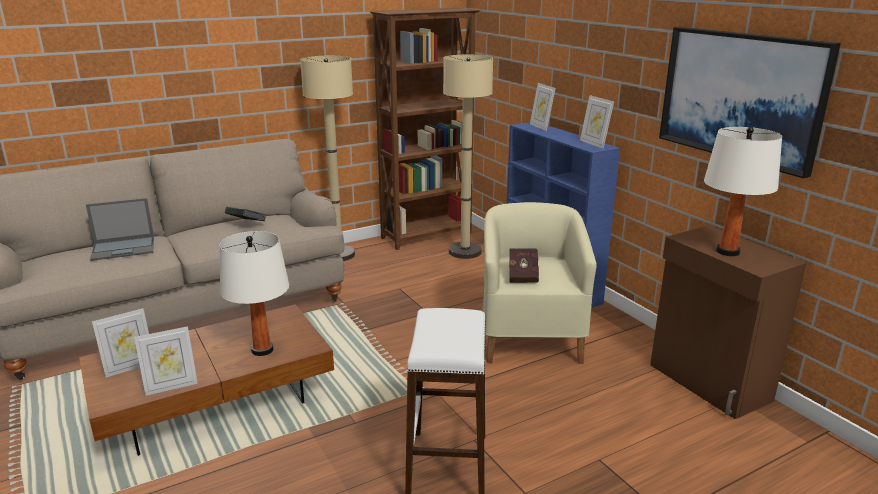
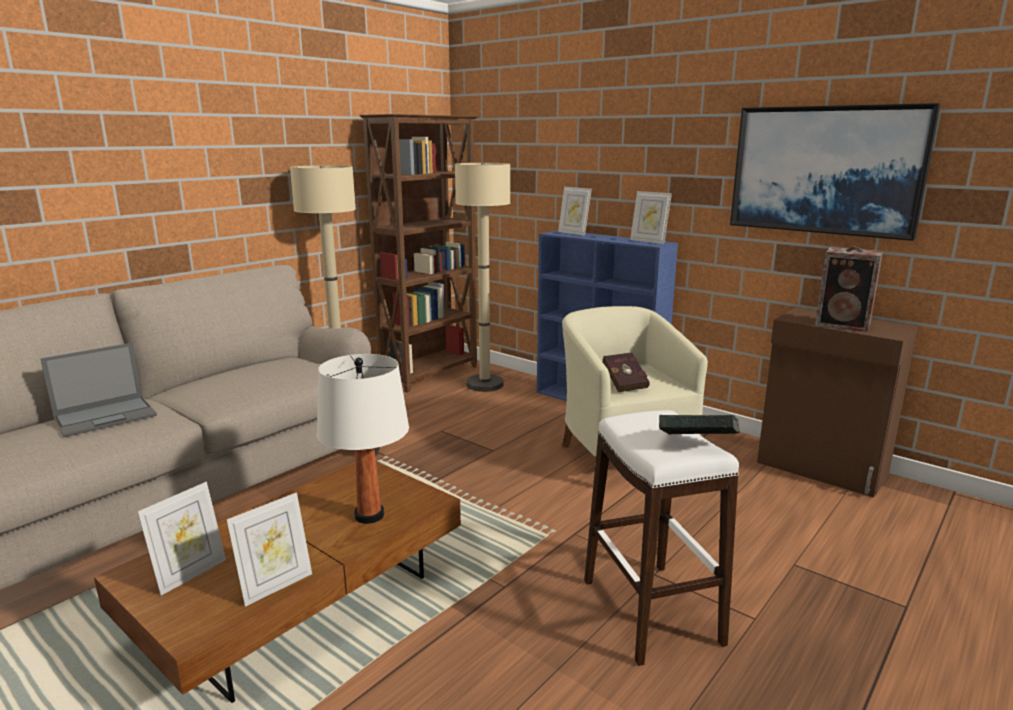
camera: 20 degrees left, 5 degrees down
book [225,207,267,221] -> book moved to [659,415,740,435]
white table lamp [704,127,782,256] -> speaker [815,247,883,332]

